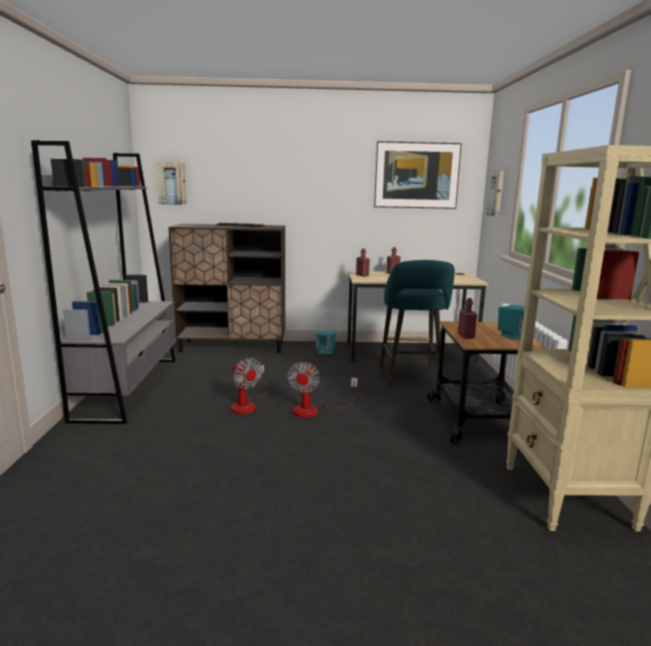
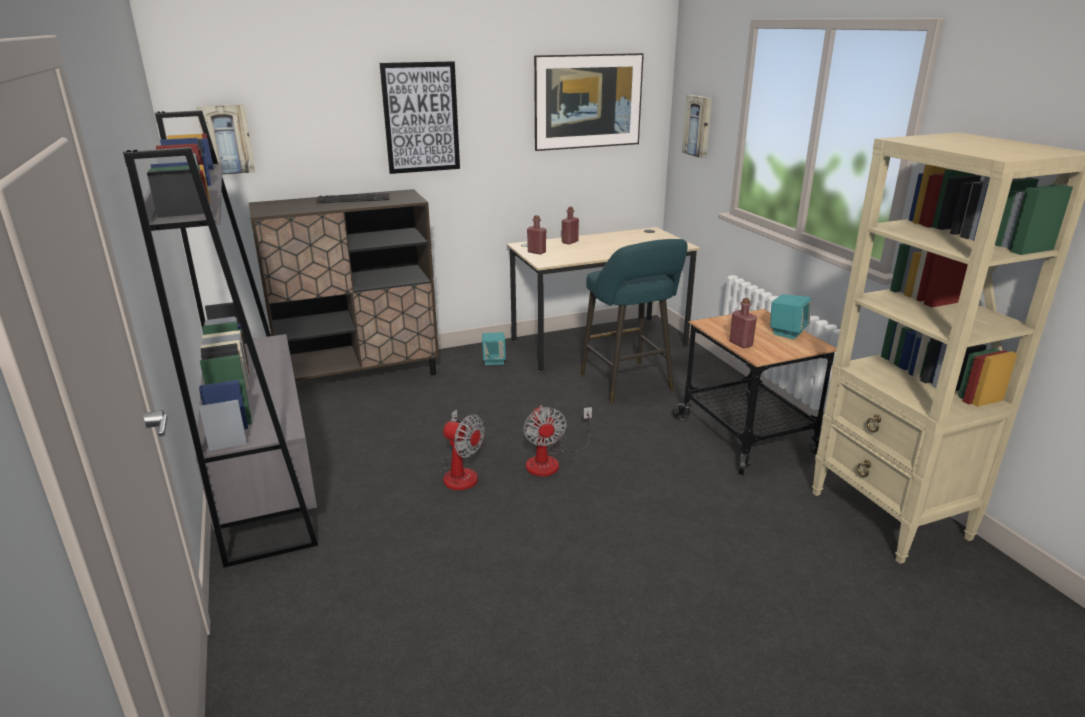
camera: 20 degrees left, 10 degrees up
none -> picture [380,61,460,174]

